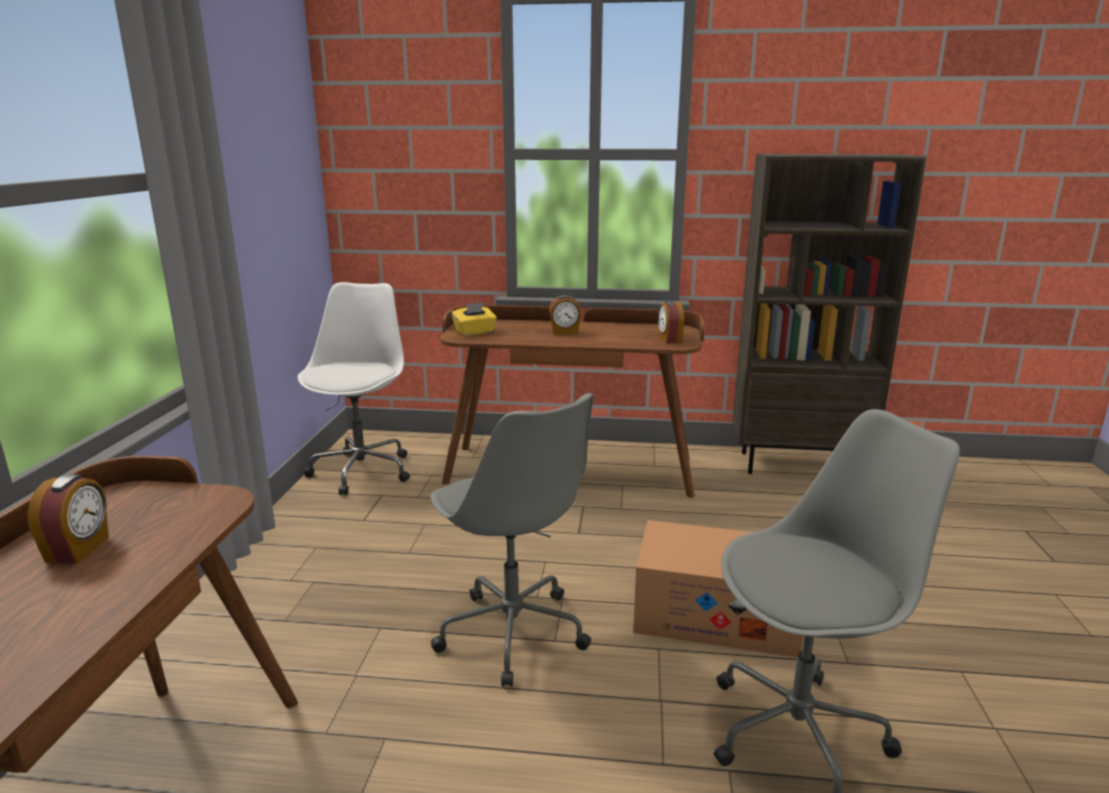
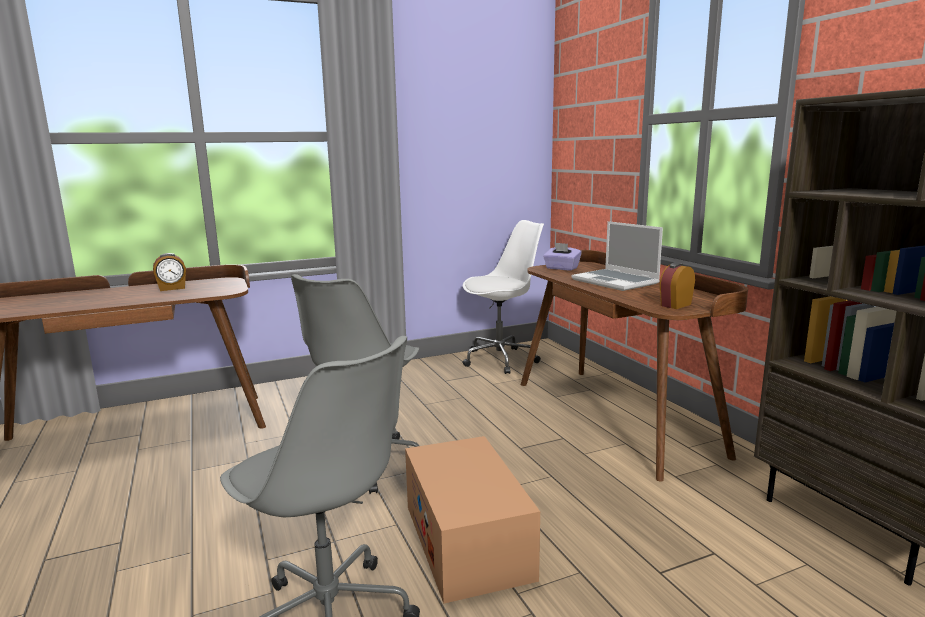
camera: 60 degrees right, 5 degrees down
yellow tissue box [451,302,497,336] -> purple tissue box [543,242,582,270]
alarm clock [549,295,581,335] -> laptop [572,221,663,291]

